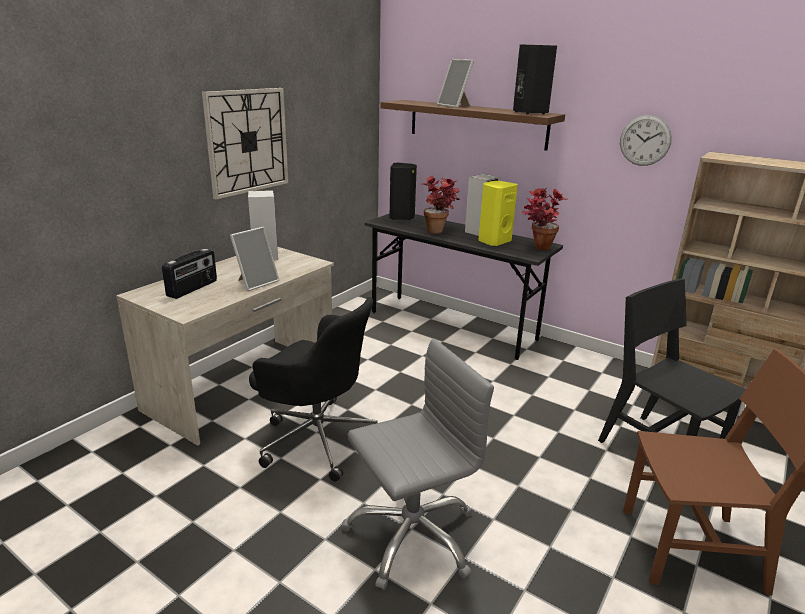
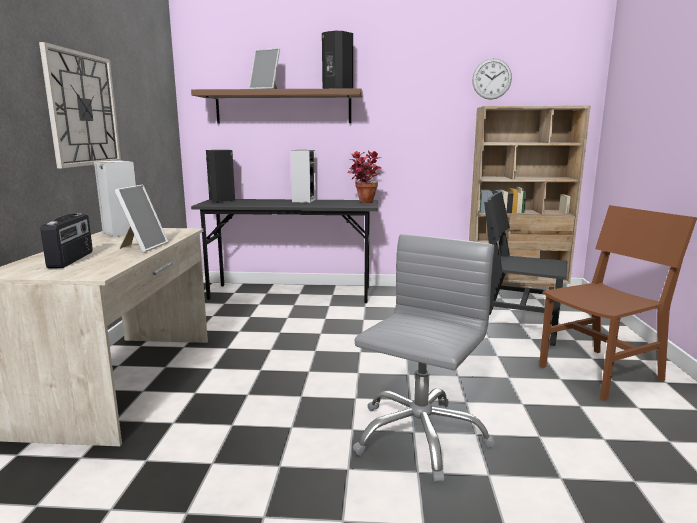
camera: 30 degrees left, 10 degrees down
black office chair [249,297,378,482] -> none
potted plant [421,175,460,234] -> none
yellow speaker [478,181,518,246] -> none
wall clock [620,115,672,166] -> wall clock moved to [472,58,512,100]

